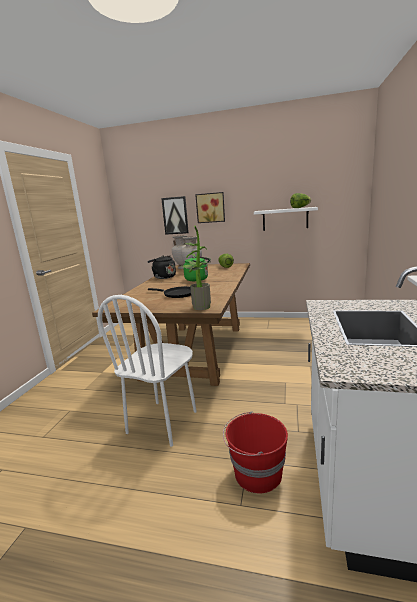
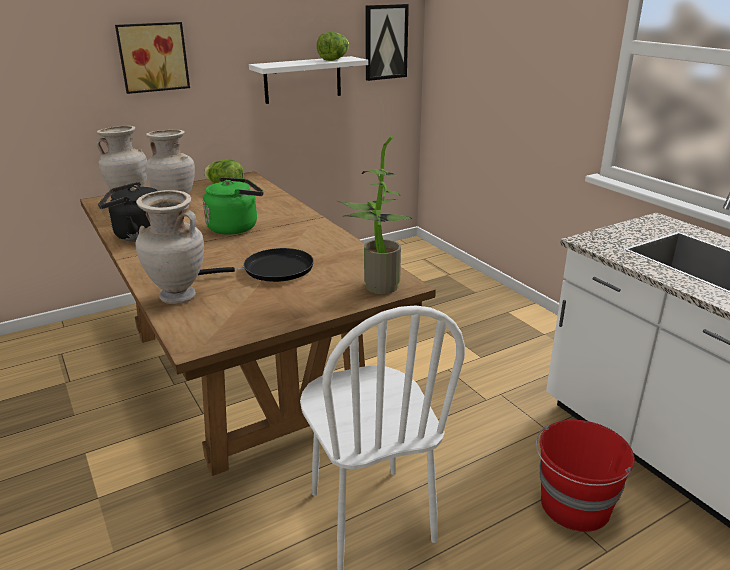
camera: 45 degrees left, 10 degrees up
picture [161,196,189,235] -> picture moved to [365,4,409,81]
none -> beige vase [136,190,204,304]

